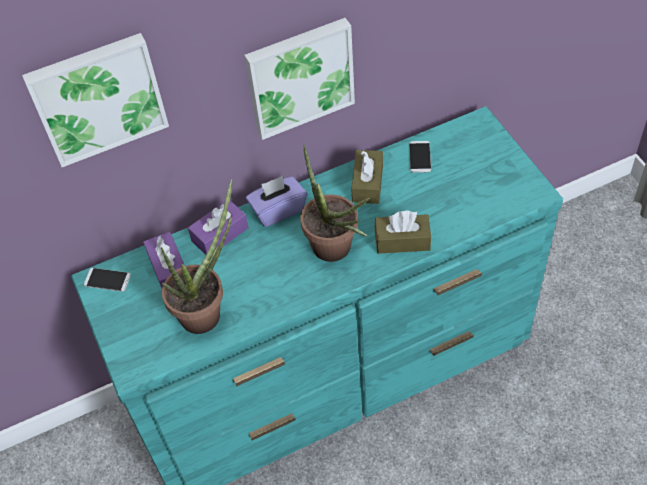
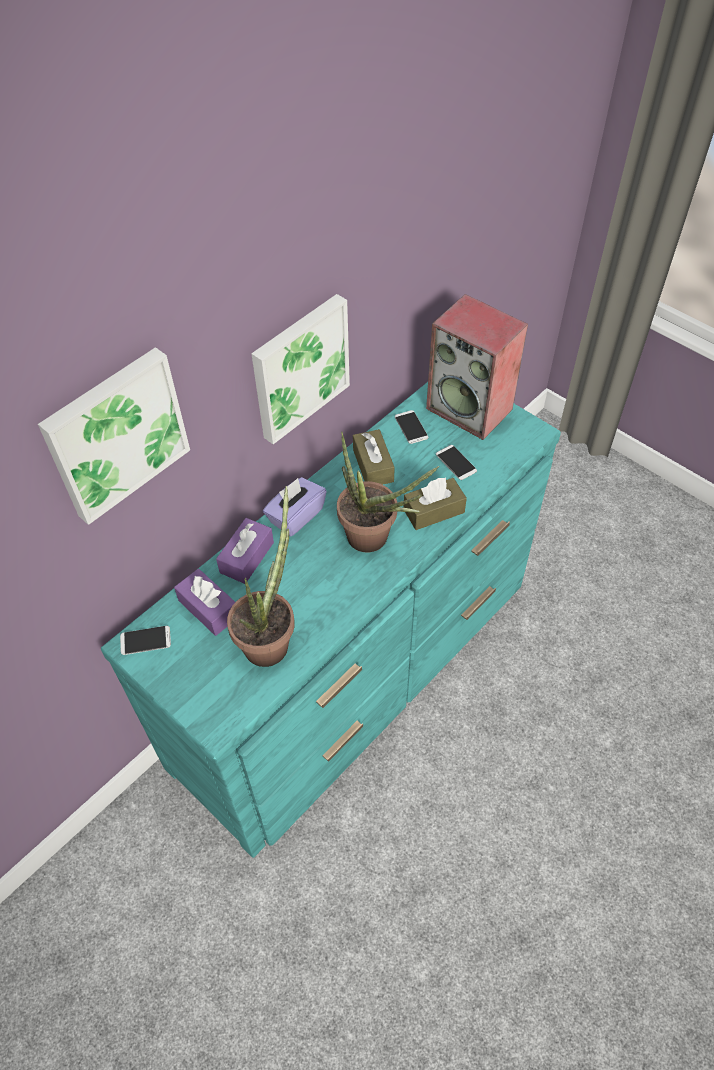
camera: 25 degrees left, 0 degrees up
none -> speaker [426,294,528,440]
none -> phone [436,445,477,480]

